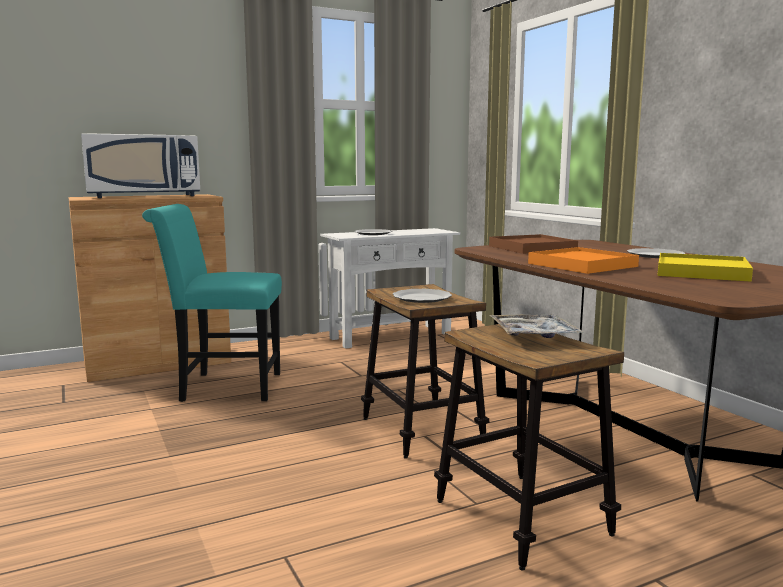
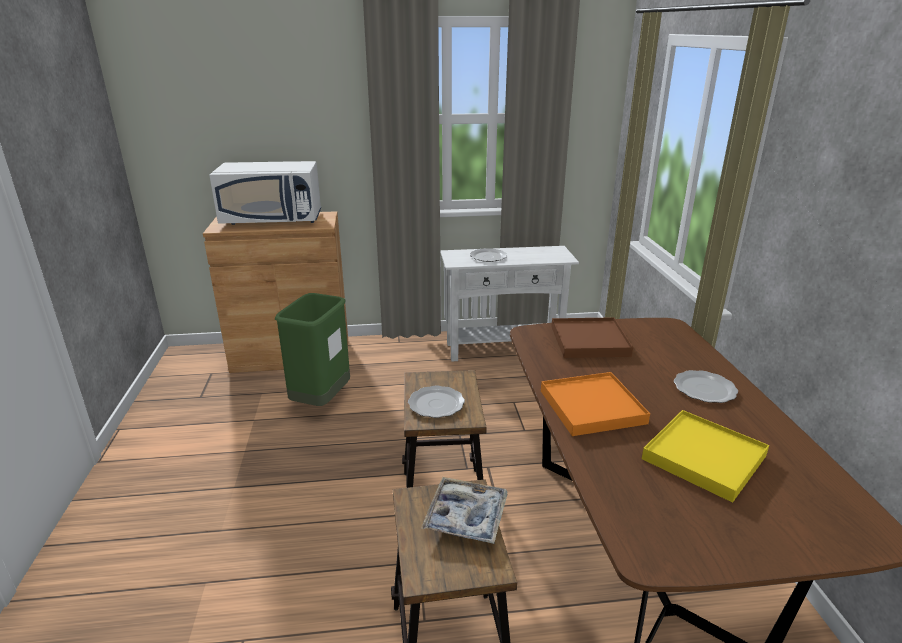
camera: 20 degrees right, 15 degrees up
turquoise chair [142,204,282,402] -> green trash can [275,293,350,406]

